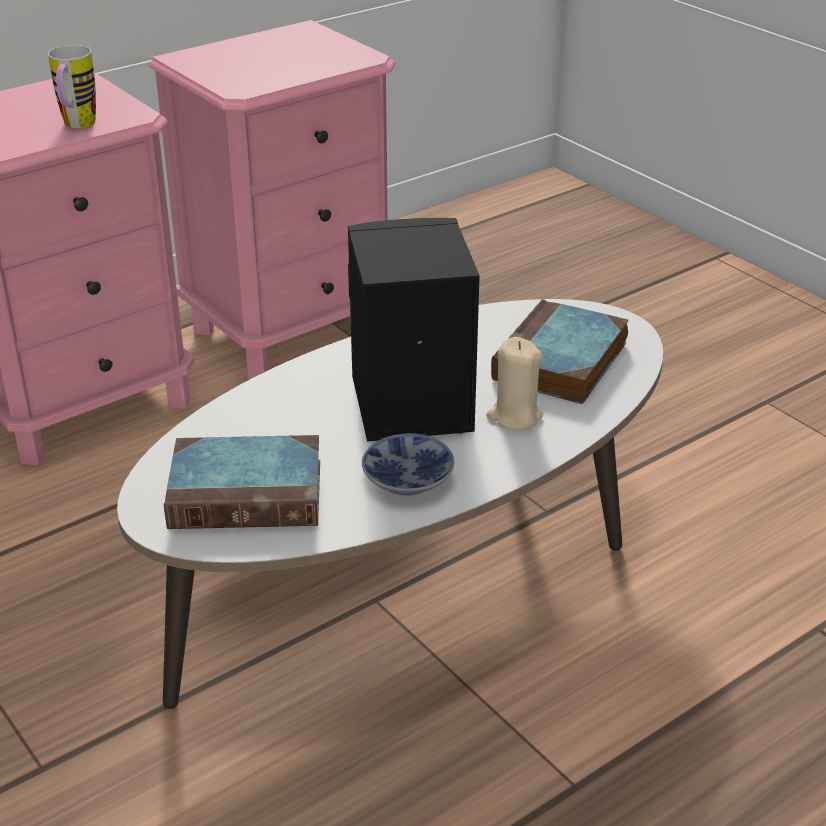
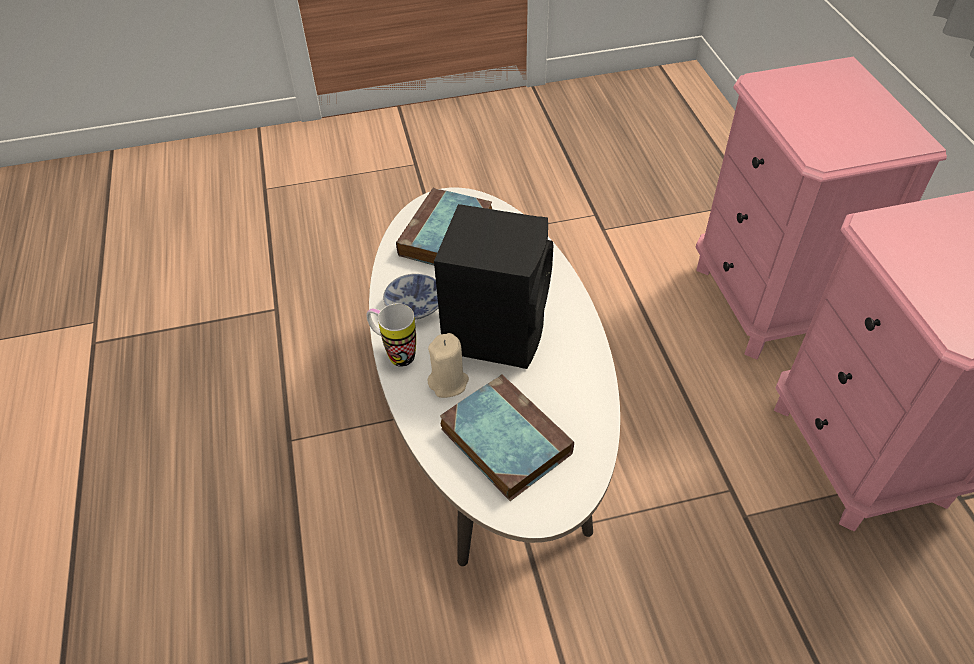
camera: 115 degrees right, 15 degrees up
mug [48,45,96,128] -> mug moved to [366,303,416,367]

